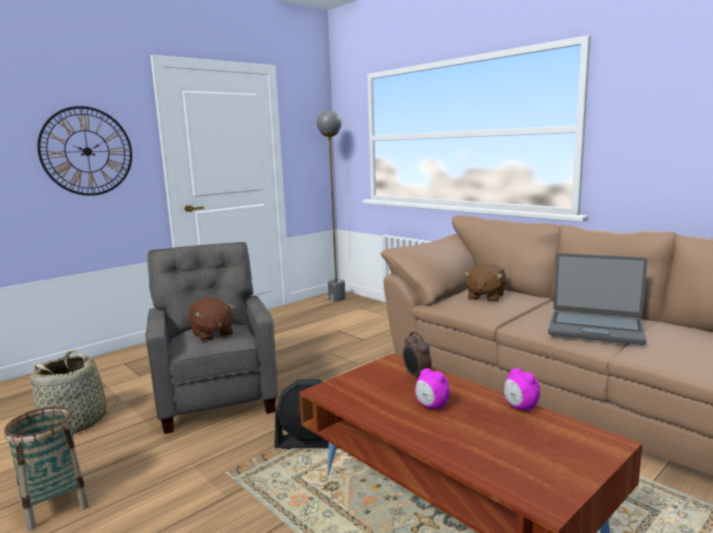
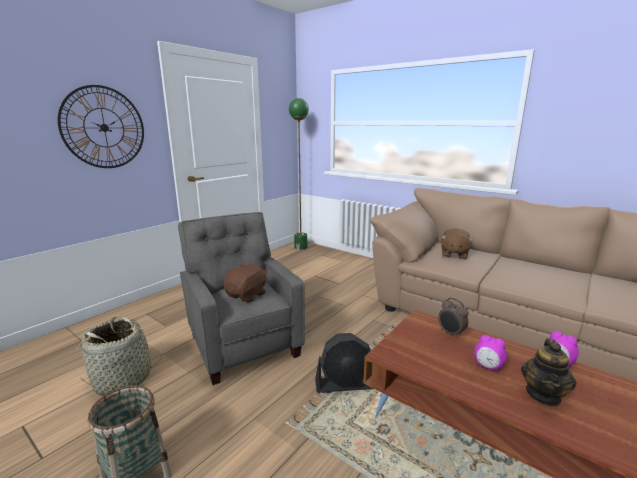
camera: 10 degrees left, 5 degrees up
brown plush toy [188,298,235,341] -> brown plush toy turned 105 degrees counterclockwise [223,264,267,302]
grey floor lamp [317,110,345,301] -> green floor lamp [289,98,309,250]
laptop [548,253,648,345] -> none
none -> teapot [521,338,576,407]

